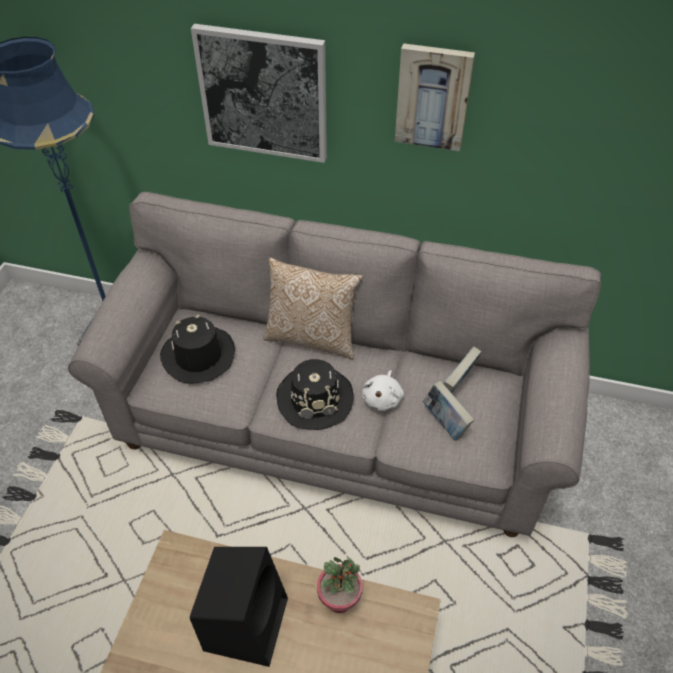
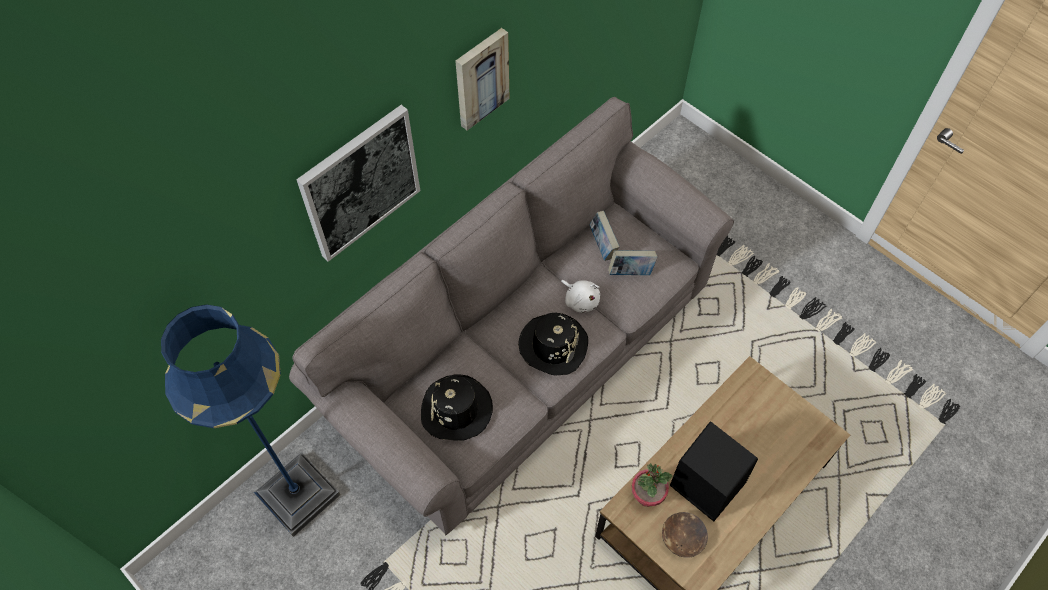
camera: 60 degrees left, 10 degrees up
pillow [263,258,363,360] -> none
potted plant [317,557,362,613] -> potted plant moved to [631,463,672,507]
none -> brown bowl [662,512,708,558]

